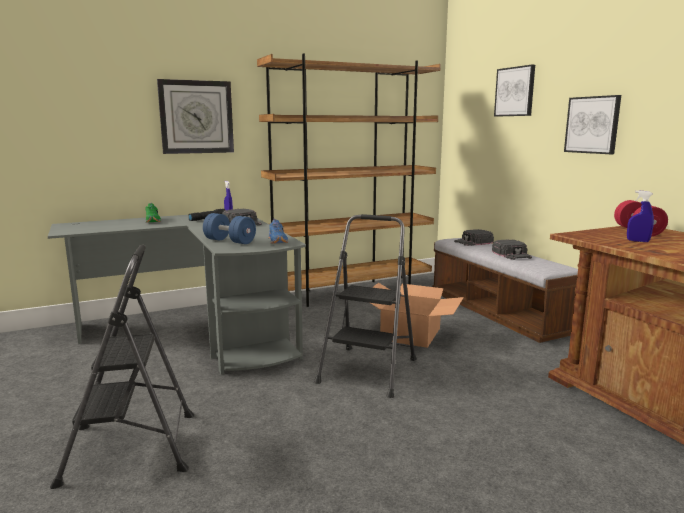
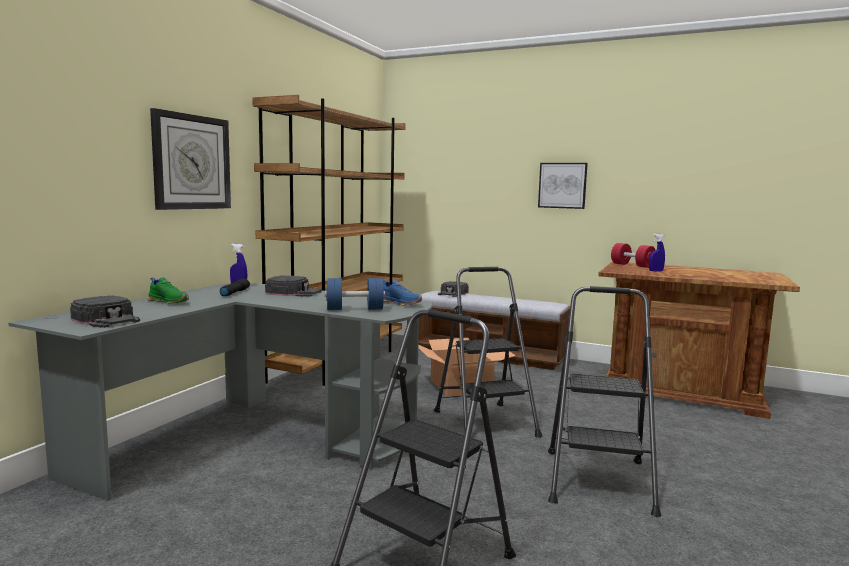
camera: 40 degrees left, 5 degrees down
black cap [492,240,532,260] -> black cap moved to [70,295,140,328]
picture [494,65,535,117] -> none
none -> black step ladder [548,286,662,517]

